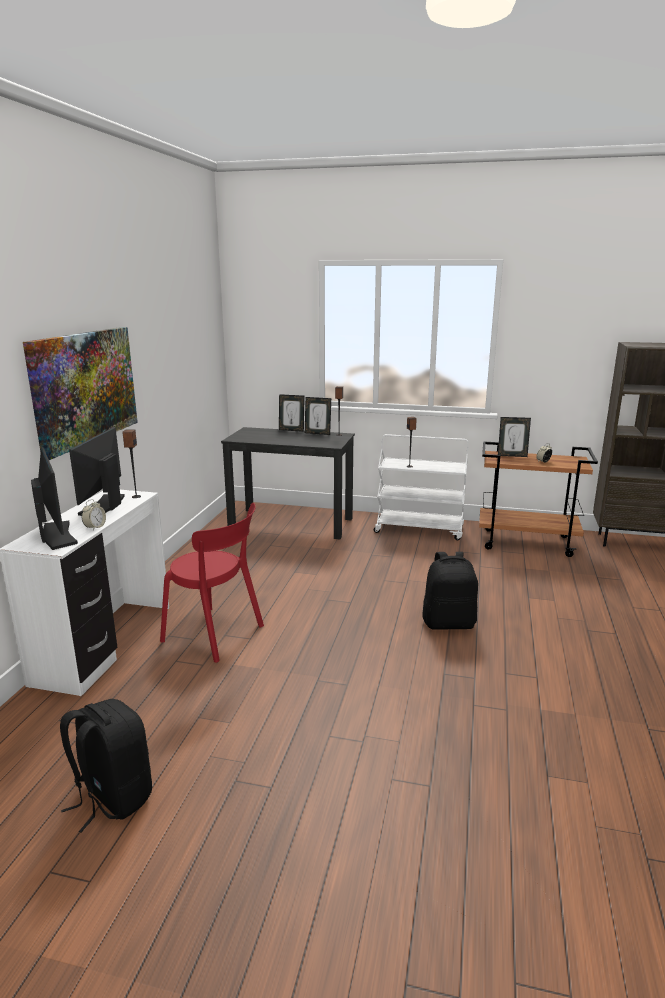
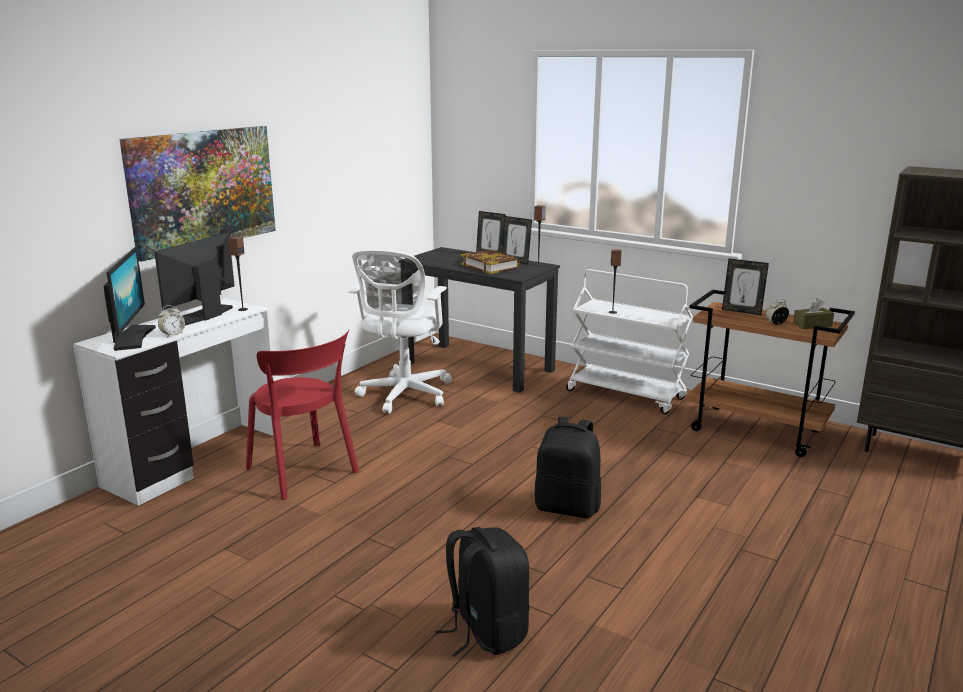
camera: 20 degrees right, 0 degrees up
black backpack [60,699,152,832] -> black backpack moved to [436,527,529,657]
none -> white office chair [349,249,452,414]
none -> book [461,250,520,274]
none -> brown tissue box [793,298,834,329]

